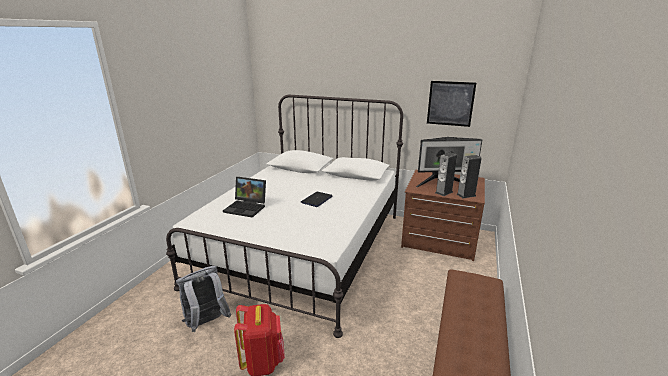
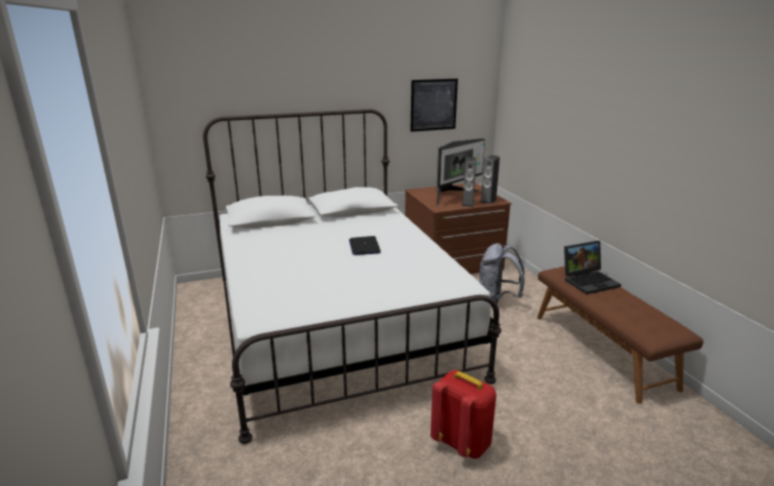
camera: 40 degrees left, 0 degrees up
grey backpack [176,266,232,332] -> grey backpack moved to [479,243,525,307]
laptop [223,177,266,218] -> laptop moved to [564,241,621,294]

